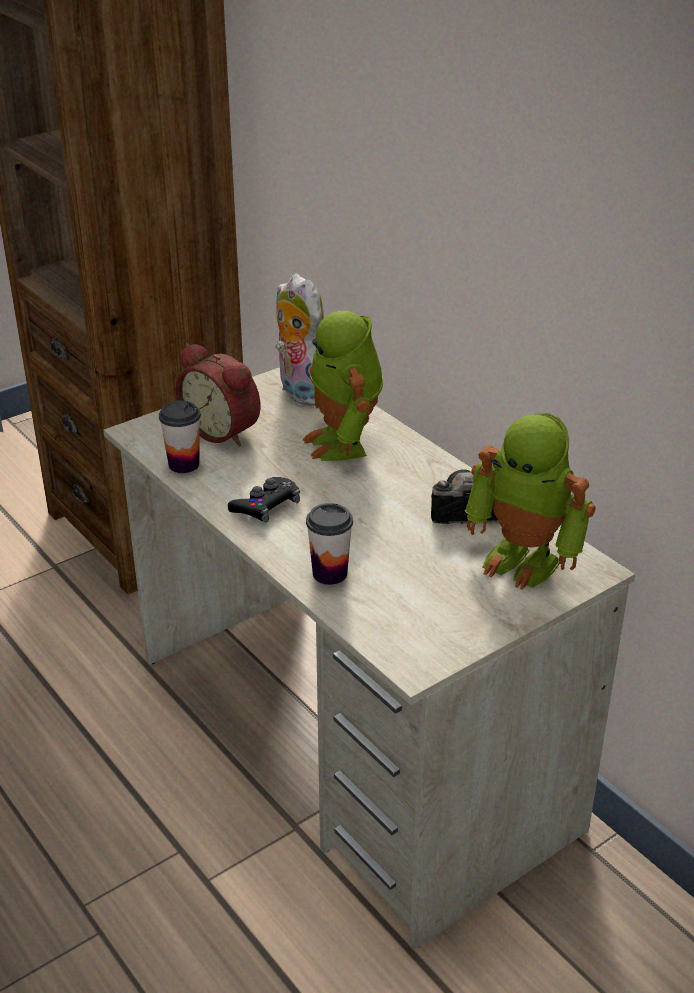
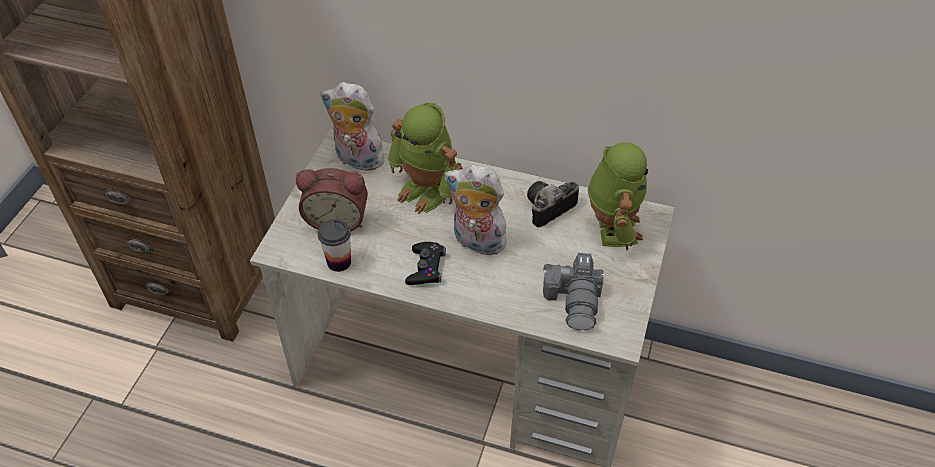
camera: 35 degrees left, 15 degrees up
cup [306,503,353,585] -> none
toy robot [465,413,596,590] -> toy robot turned 90 degrees counterclockwise [588,142,648,250]
none -> plush toy [445,165,507,258]
none -> camera [543,253,606,330]

